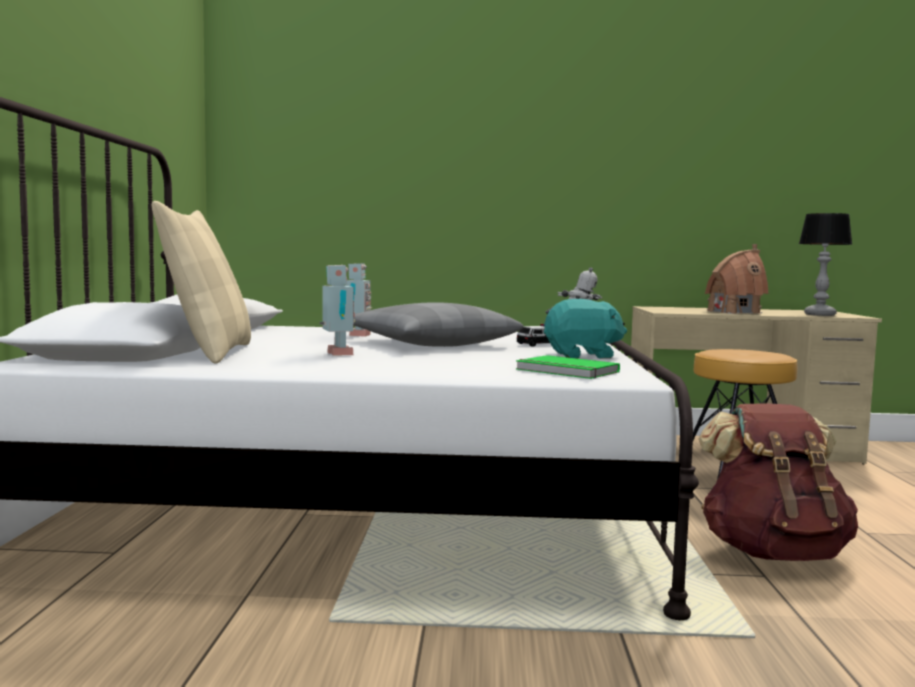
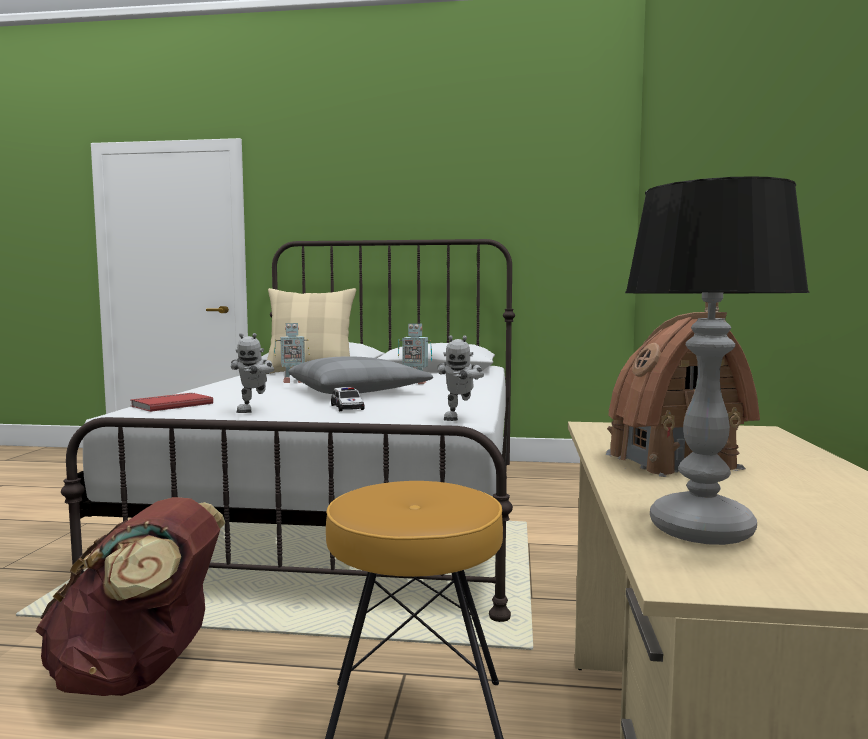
camera: 95 degrees right, 0 degrees up
green book [516,355,620,379] -> red book [131,393,213,412]
turquoise plush toy [544,299,627,359] -> toy robot [231,333,274,413]

